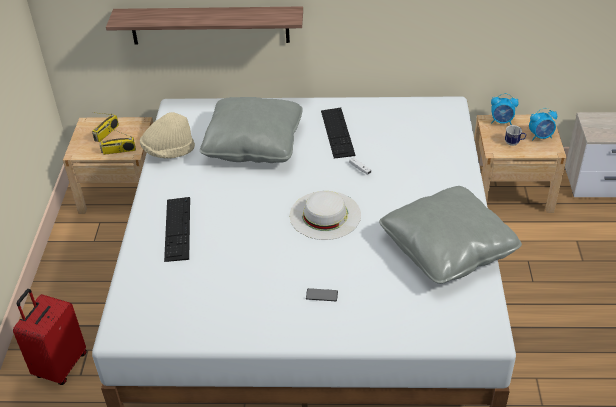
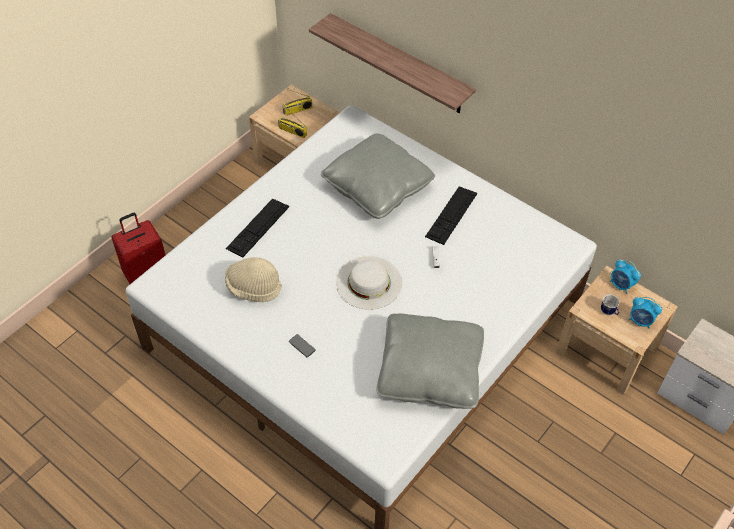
camera: 35 degrees right, 10 degrees up
beige hat [140,112,195,158] -> beige hat moved to [225,257,282,302]

